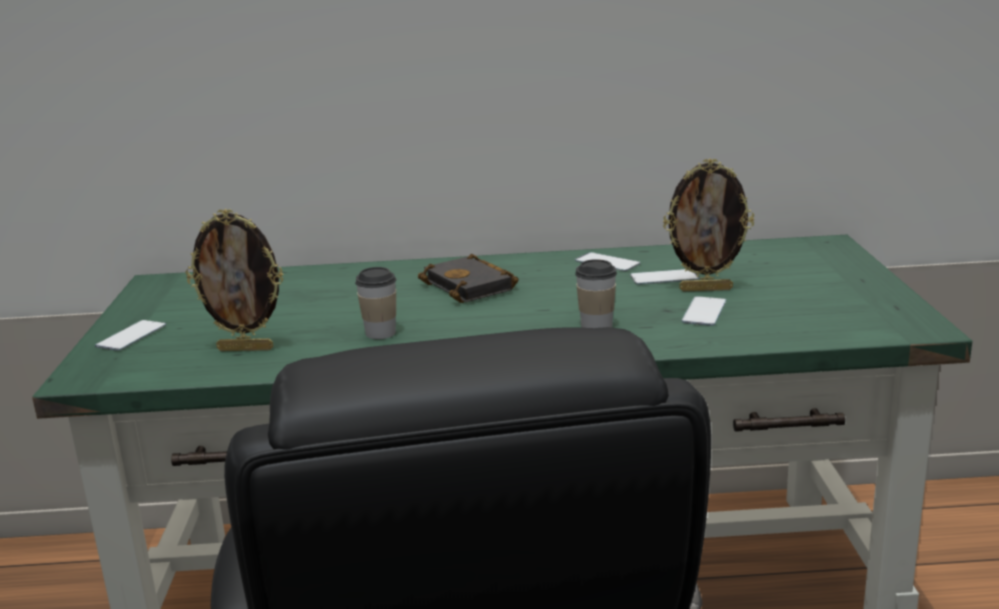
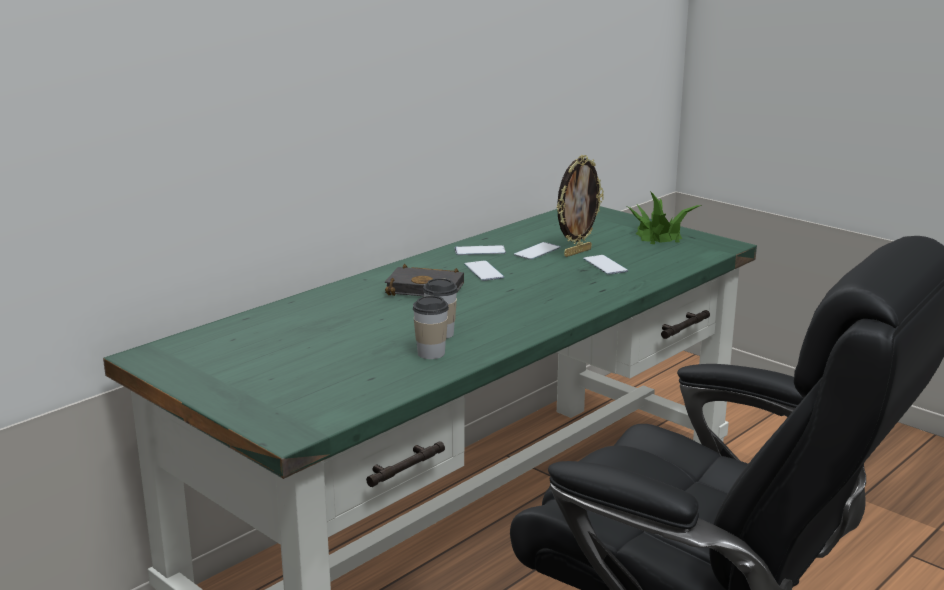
camera: 45 degrees left, 0 degrees up
phone [95,320,166,351] -> phone moved to [464,260,504,281]
picture frame [186,209,283,351] -> none
cup [575,259,617,328] -> cup moved to [413,296,449,359]
none -> potted plant [627,191,702,244]

